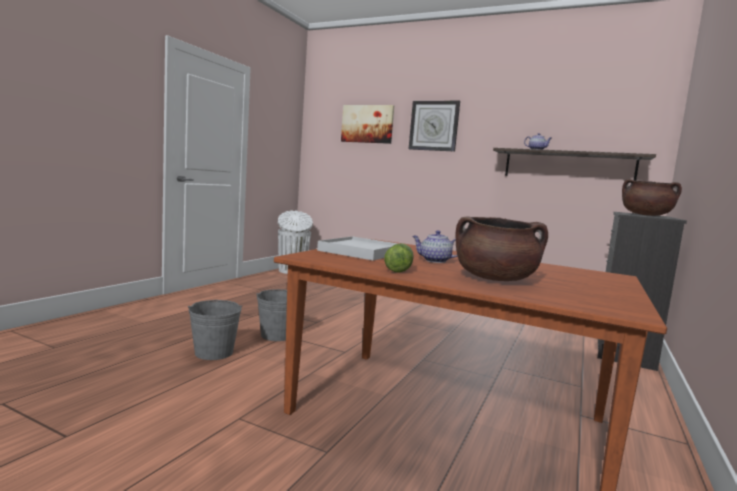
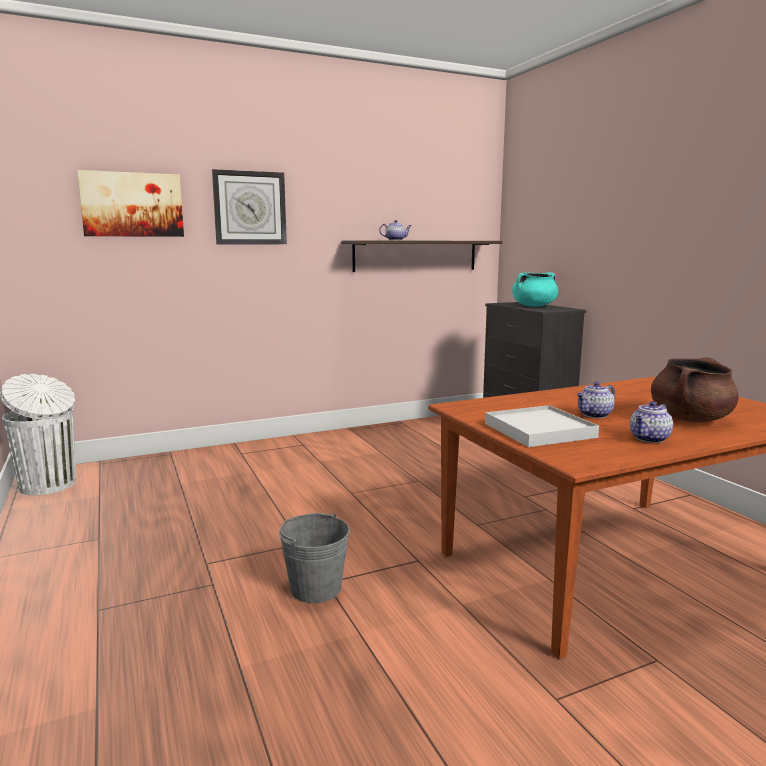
camera: 50 degrees left, 5 degrees up
grey bucket [188,300,242,360] -> none
lettuce [384,244,414,273] -> teapot [630,401,673,443]
brown cooking pot [622,179,682,216] -> turquoise cooking pot [512,272,558,307]

